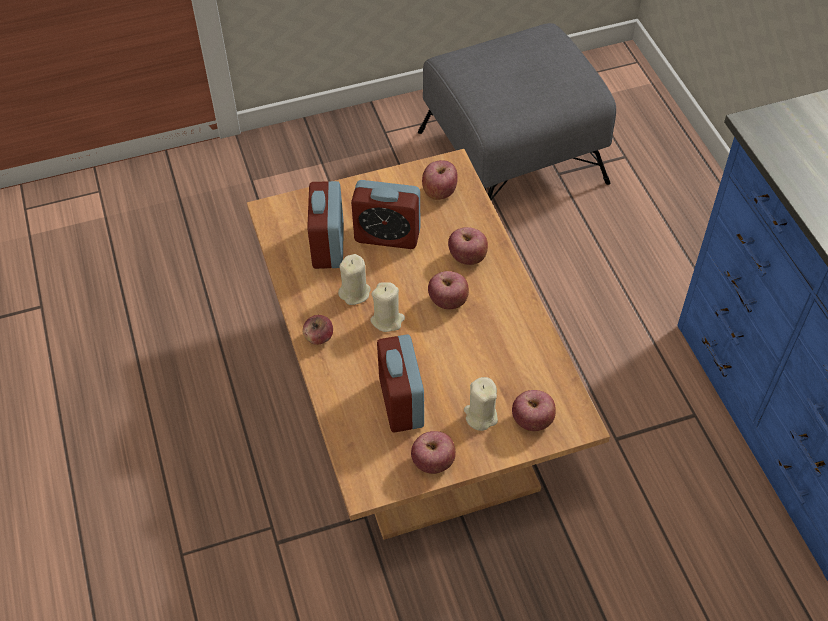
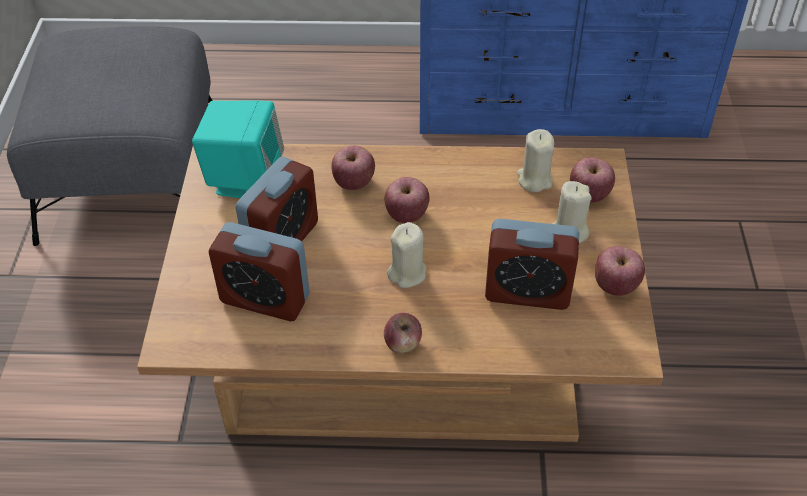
camera: 70 degrees left, 5 degrees down
beige candle [338,254,370,305] -> beige candle moved to [517,129,554,192]
apple [422,160,458,200] -> turquoise speaker [192,101,284,198]

